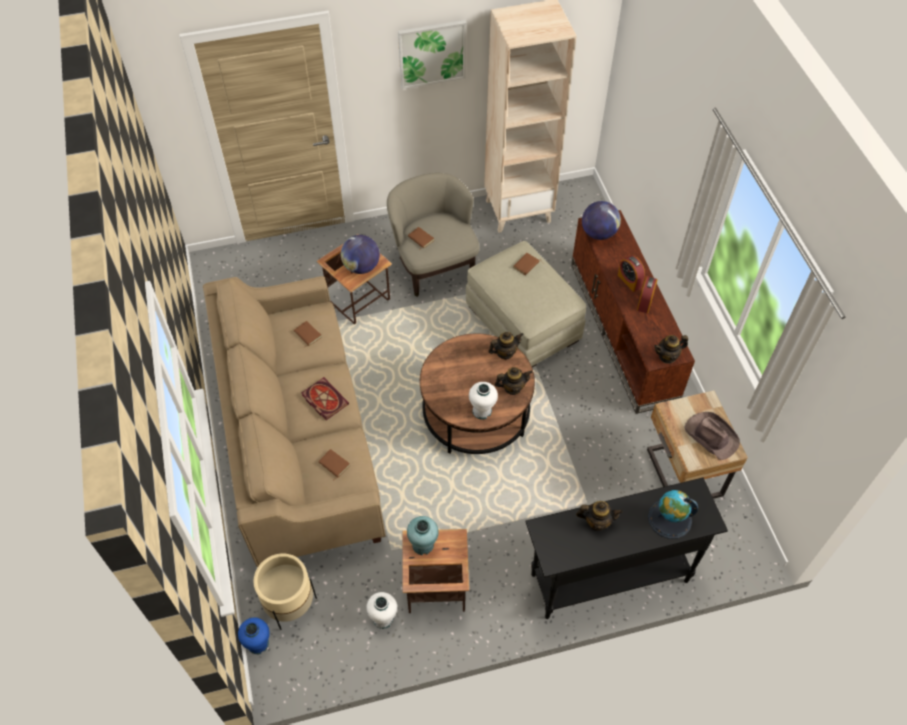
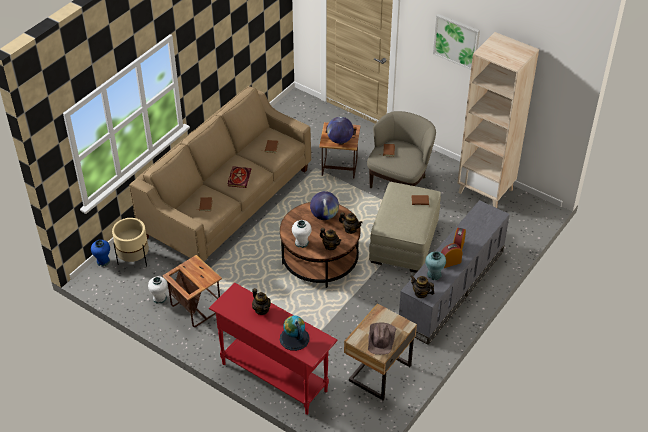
camera: 50 degrees right, 10 degrees down
turquoise vase [407,516,439,555] -> turquoise vase moved to [425,251,446,280]
black console table [525,478,728,619] -> red console table [209,283,338,415]
brown tv stand [571,210,695,414] -> grey tv stand [399,200,510,345]
globe [582,201,621,240] -> globe moved to [310,191,339,220]

